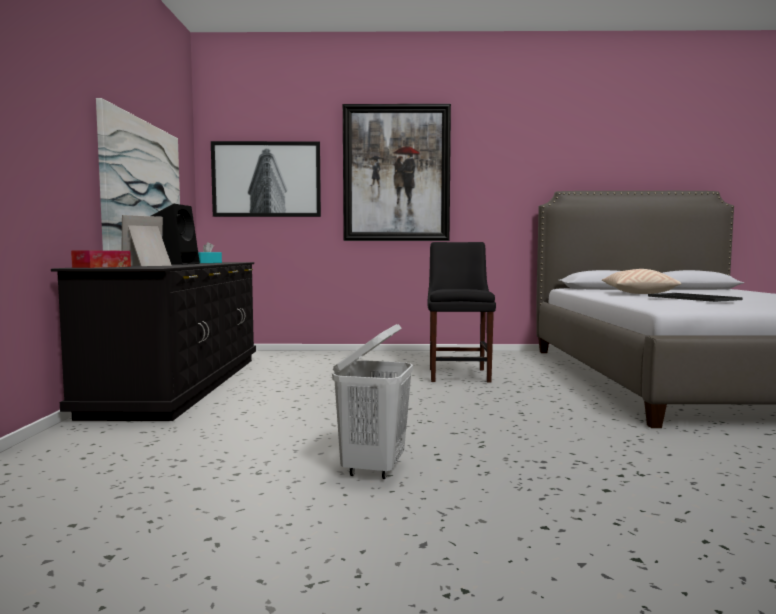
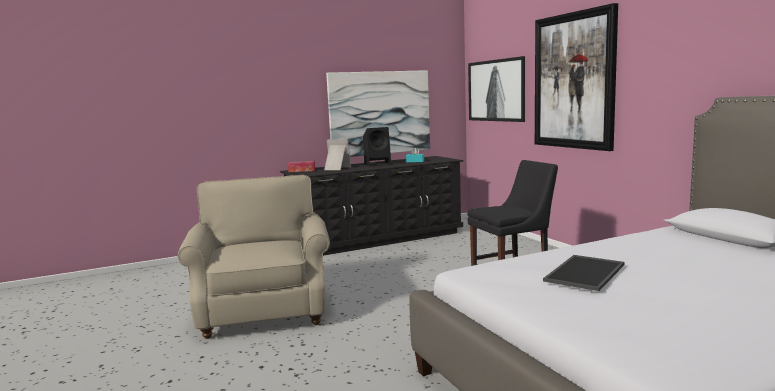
camera: 65 degrees right, 5 degrees up
white laundry basket [332,324,413,479] -> beige armchair [178,175,330,339]
beige pillow [602,269,681,294] -> none

